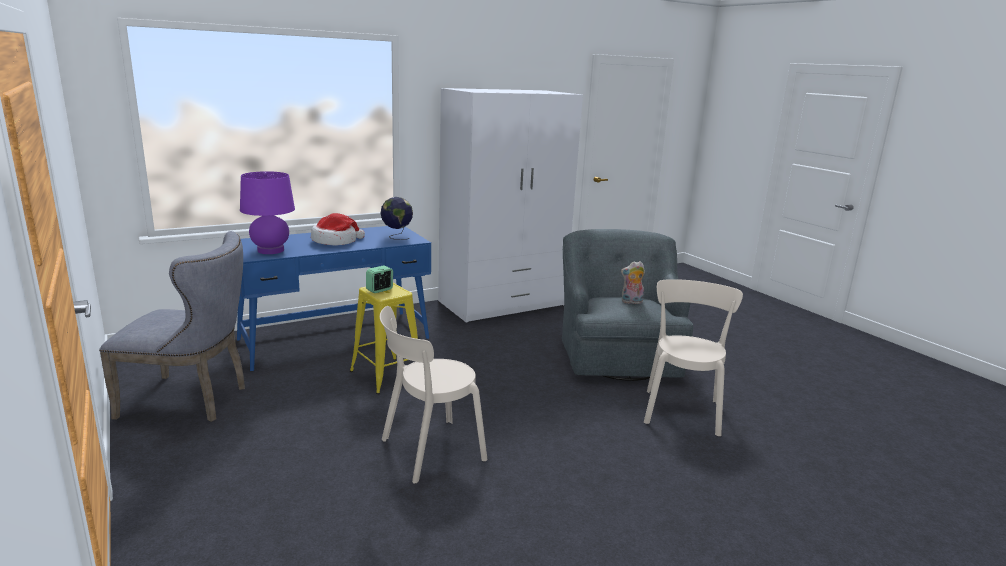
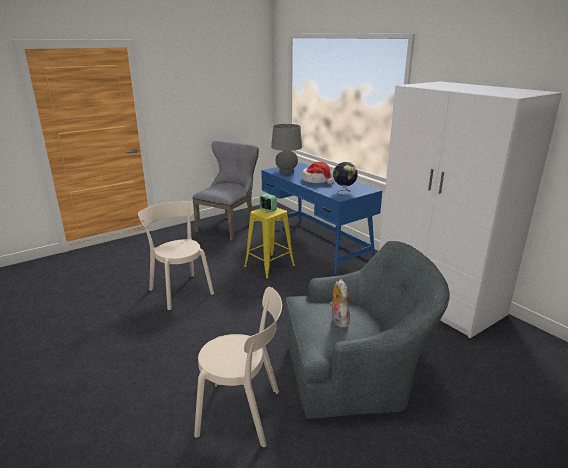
camera: 85 degrees right, 5 degrees up
grey chair [99,231,245,422] -> grey chair turned 150 degrees counterclockwise [193,140,259,241]
purple table lamp [240,171,295,254] -> grey table lamp [271,124,302,174]

